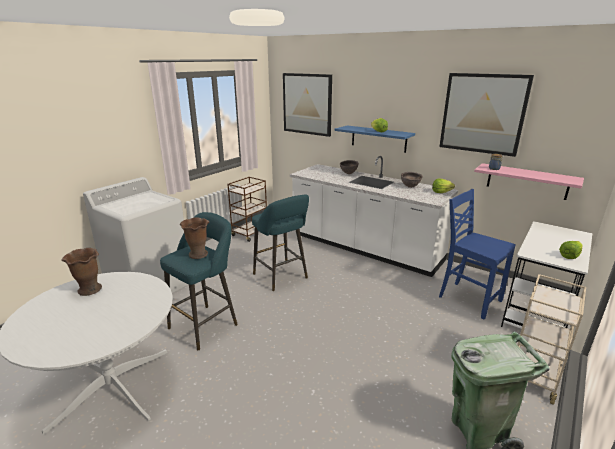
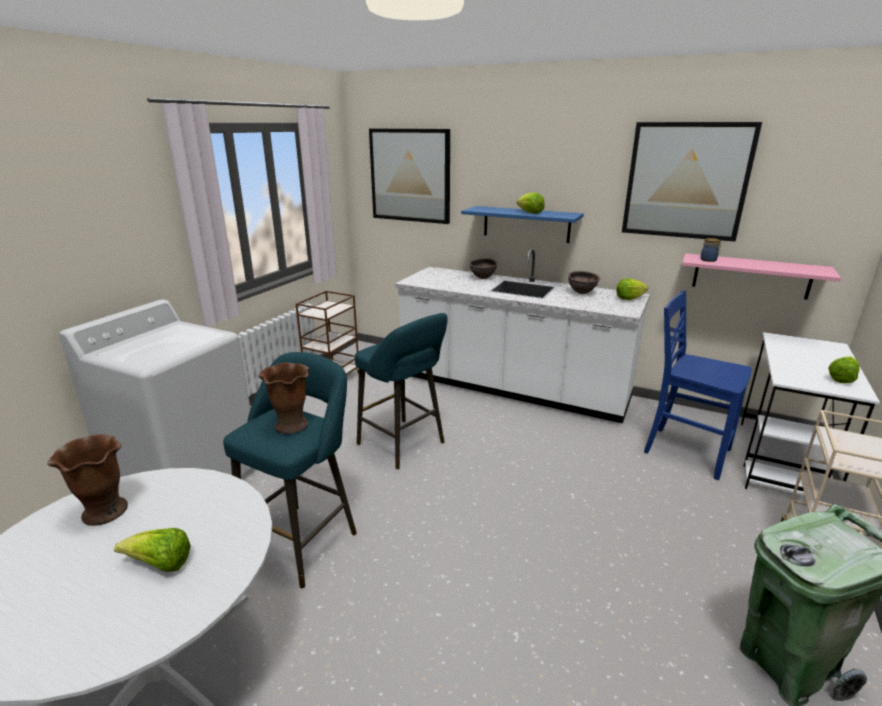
camera: 10 degrees left, 0 degrees up
none -> lettuce [114,528,191,572]

